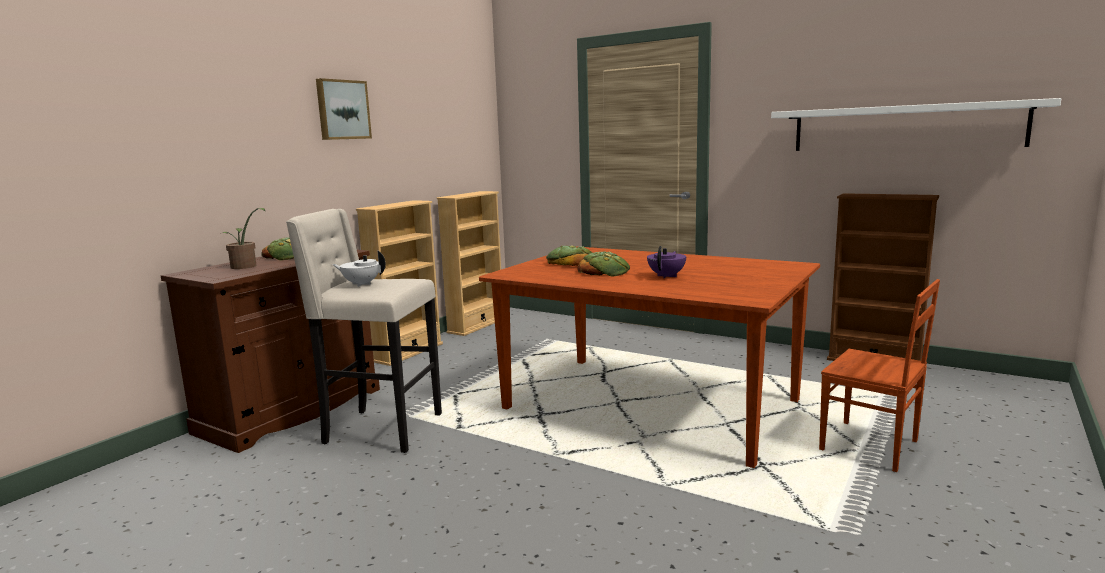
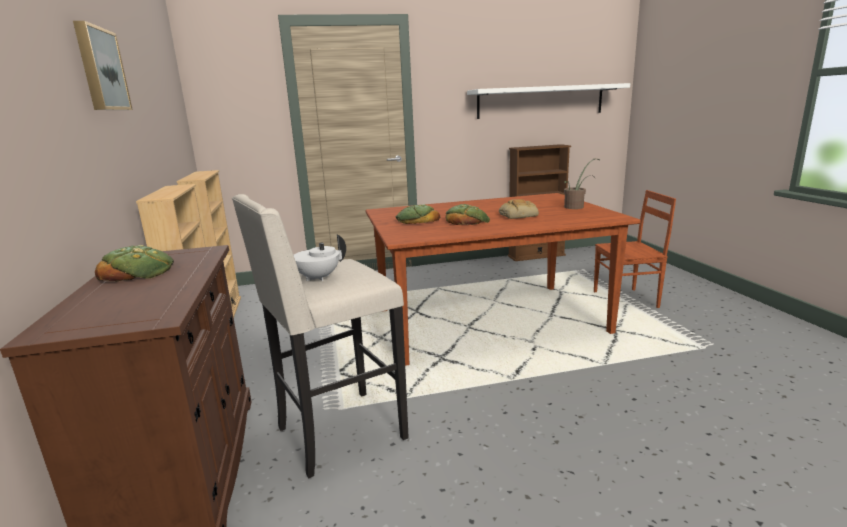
camera: 45 degrees left, 5 degrees up
potted plant [220,208,266,269] -> potted plant moved to [564,159,600,209]
purple teapot [647,246,686,278] -> bread [499,199,539,219]

